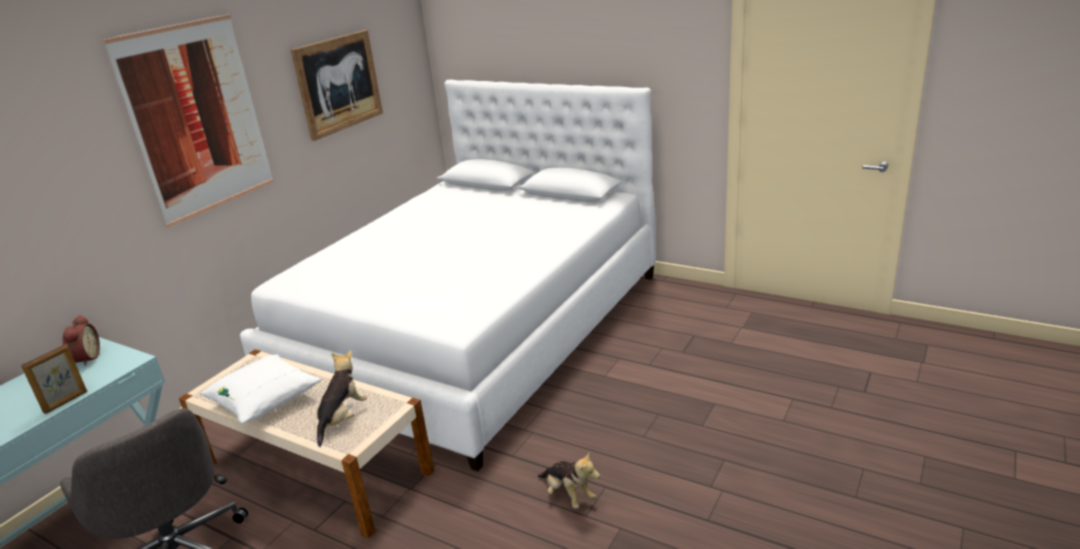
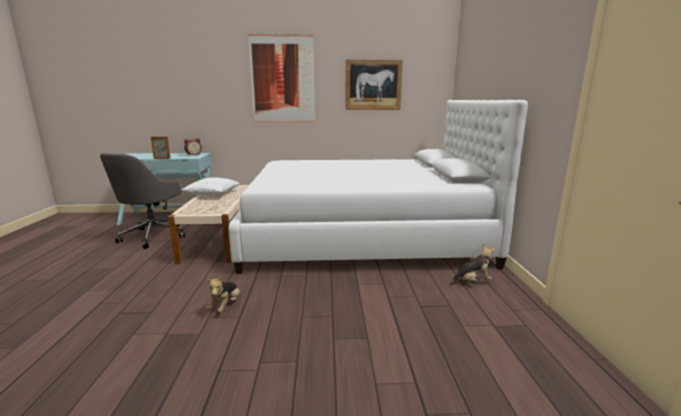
camera: 55 degrees right, 10 degrees down
plush toy [317,350,367,447] -> plush toy moved to [450,245,495,286]

